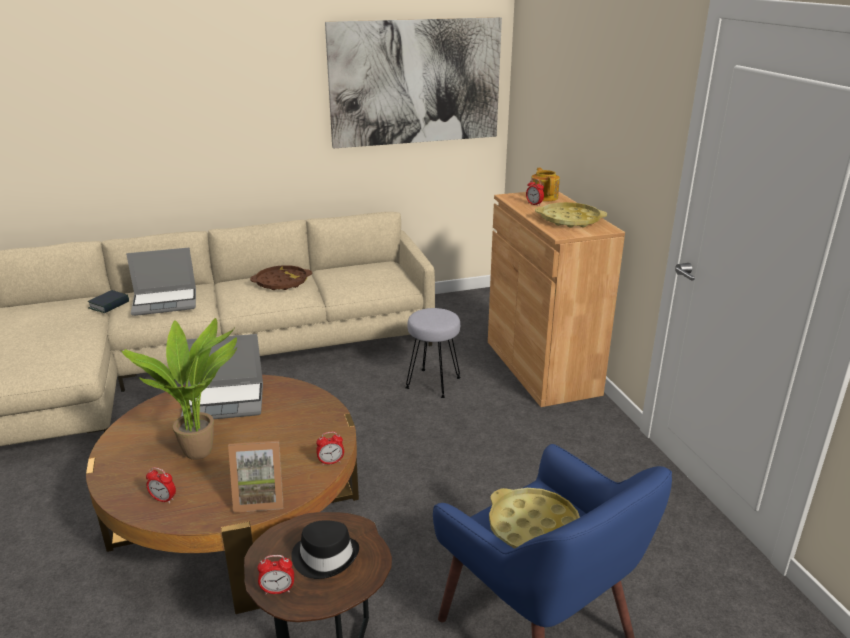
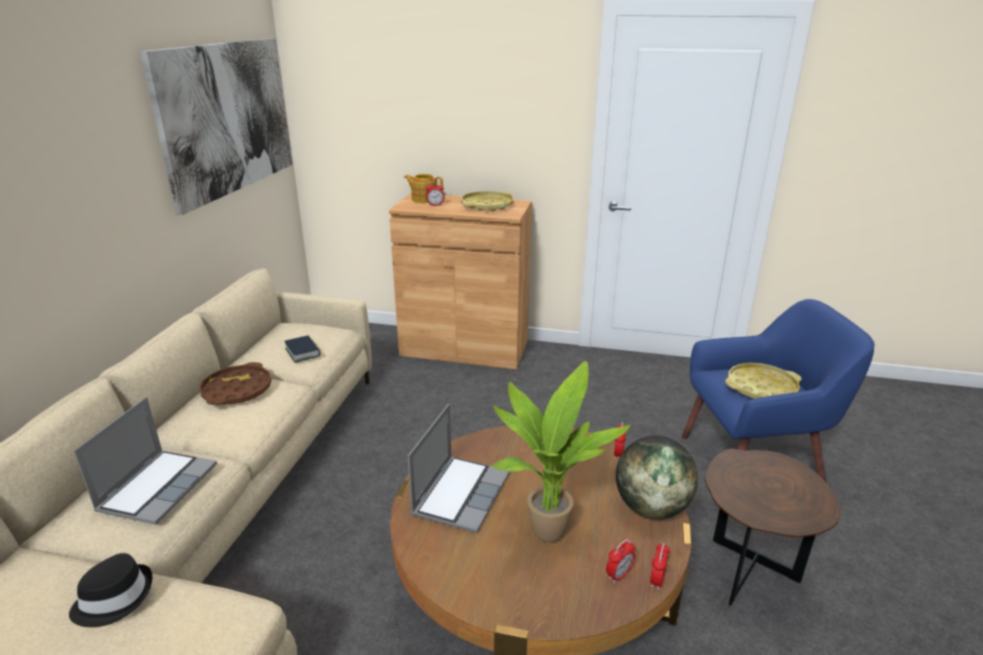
camera: 60 degrees left, 0 degrees up
book [88,290,129,313] -> book moved to [284,335,320,363]
picture frame [228,441,284,513] -> globe [616,436,698,519]
alarm clock [257,555,294,594] -> alarm clock moved to [650,542,670,590]
black hat [291,520,359,579] -> black hat moved to [69,553,152,627]
grey stool [405,308,461,398] -> none

